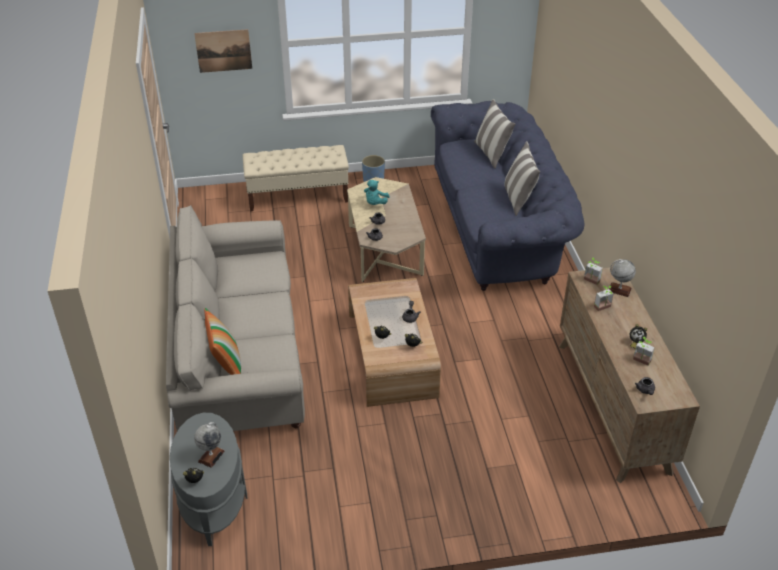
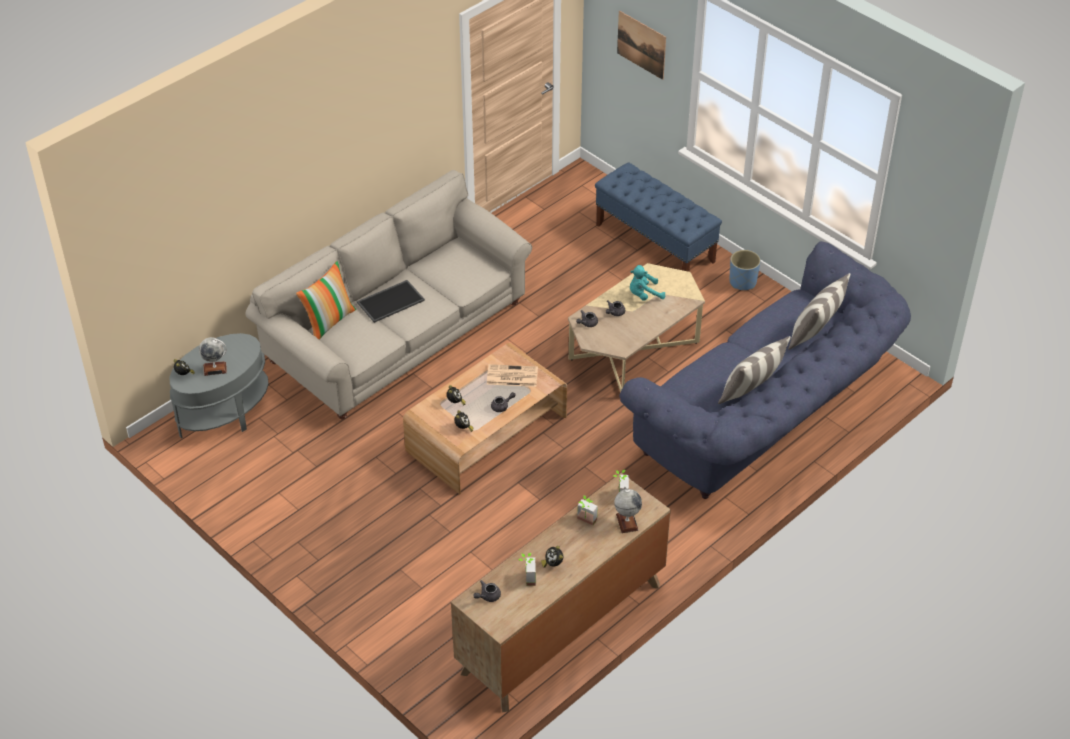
camera: 55 degrees right, 5 degrees up
beige bench [243,145,349,212] -> blue bench [595,163,722,272]
none -> tray [357,280,425,323]
none -> newspaper [487,364,538,387]

